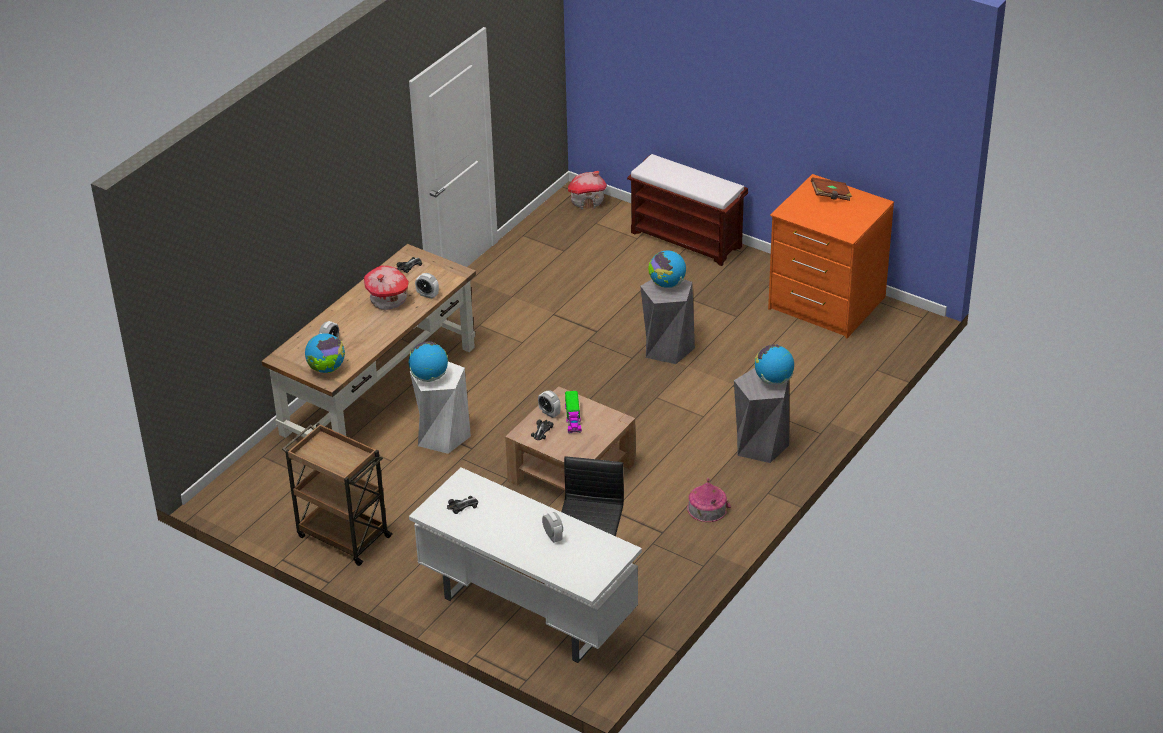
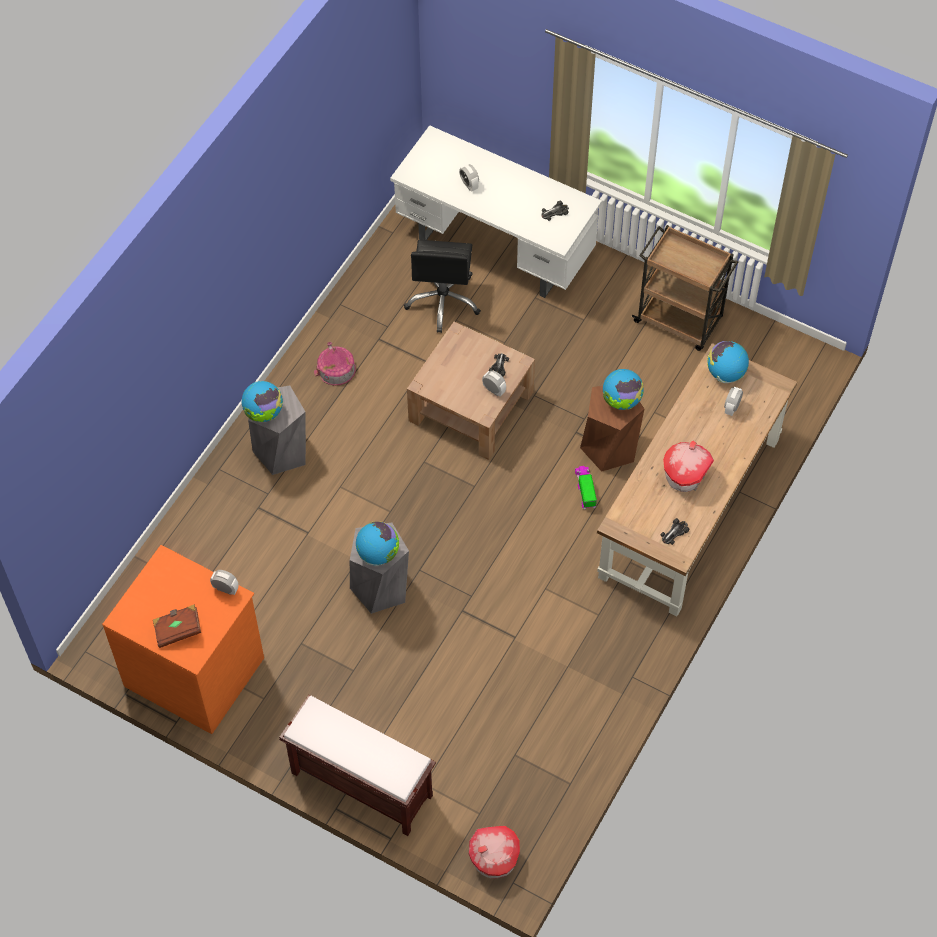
camera: 175 degrees right, 20 degrees up
white stool [410,362,471,454] -> brown stool [580,386,644,472]
alarm clock [415,273,439,299] -> alarm clock moved to [210,570,239,595]
toy truck [565,391,582,433] -> toy truck moved to [575,466,597,510]

